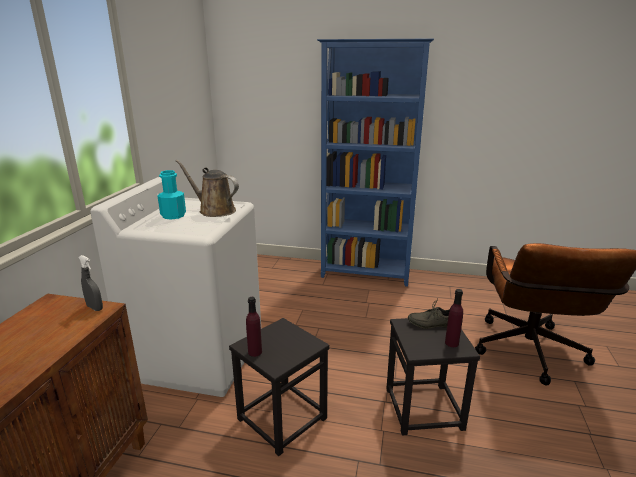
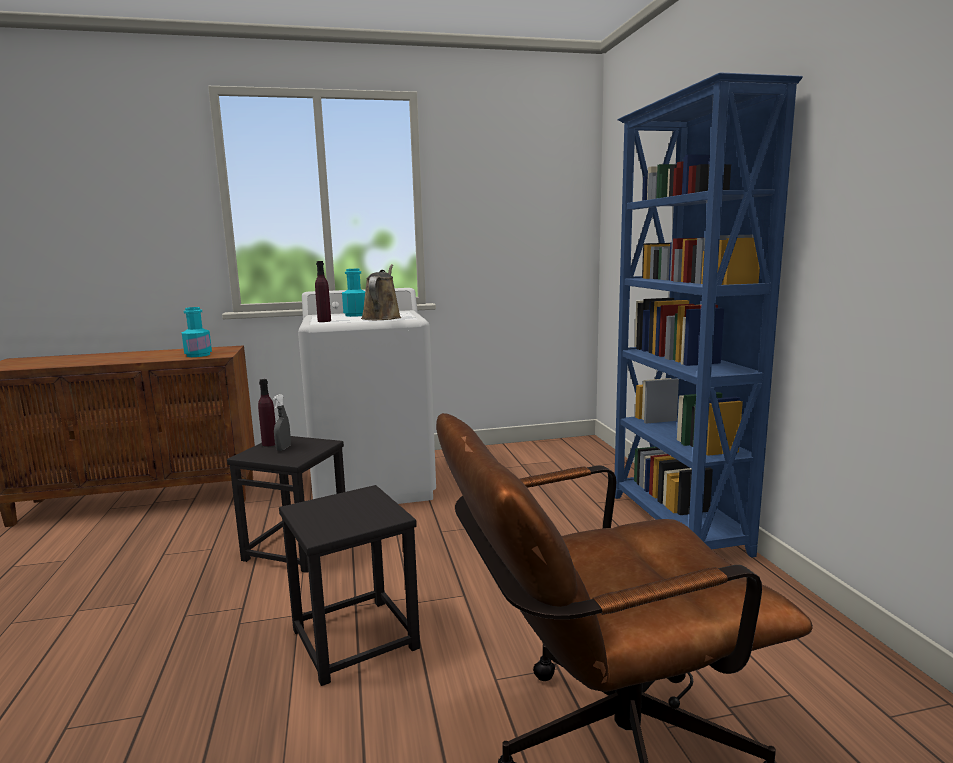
camera: 65 degrees right, 10 degrees down
grey spray bottle [78,255,103,311] -> grey spray bottle moved to [273,394,291,451]
grey shoe [408,299,450,329] -> none
purple bottle [445,289,463,347] -> purple bottle moved to [315,261,331,322]
none -> turquoise bottle [182,307,212,357]

